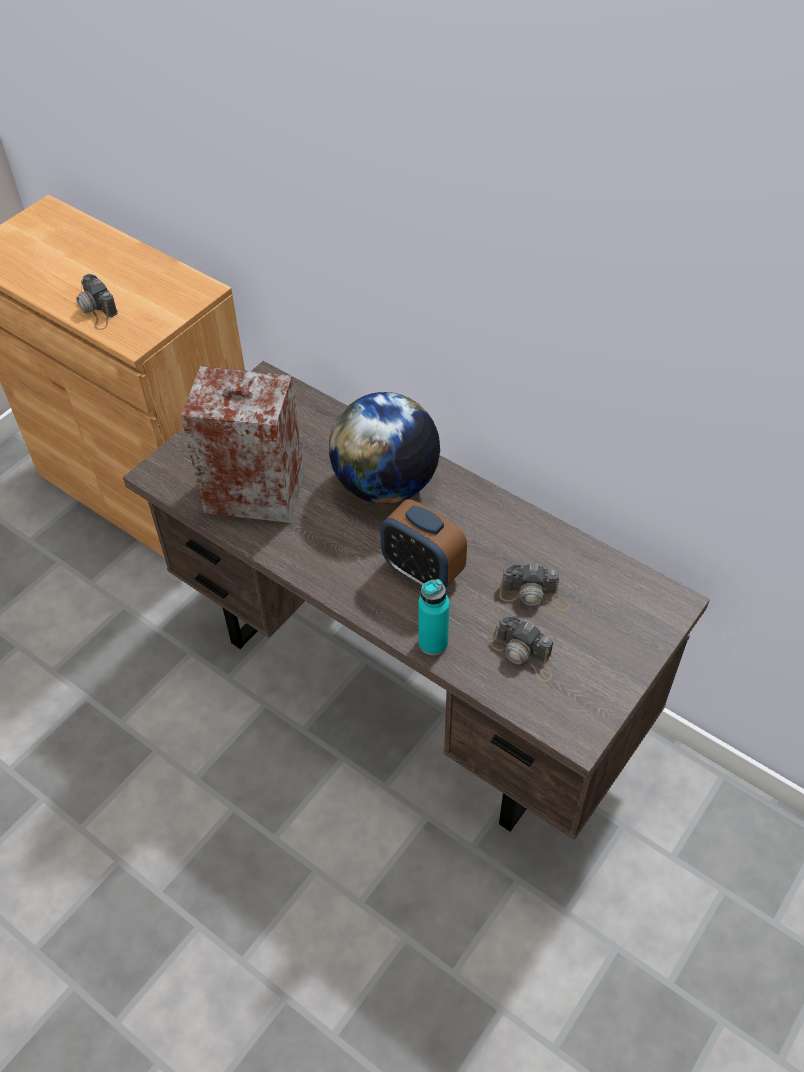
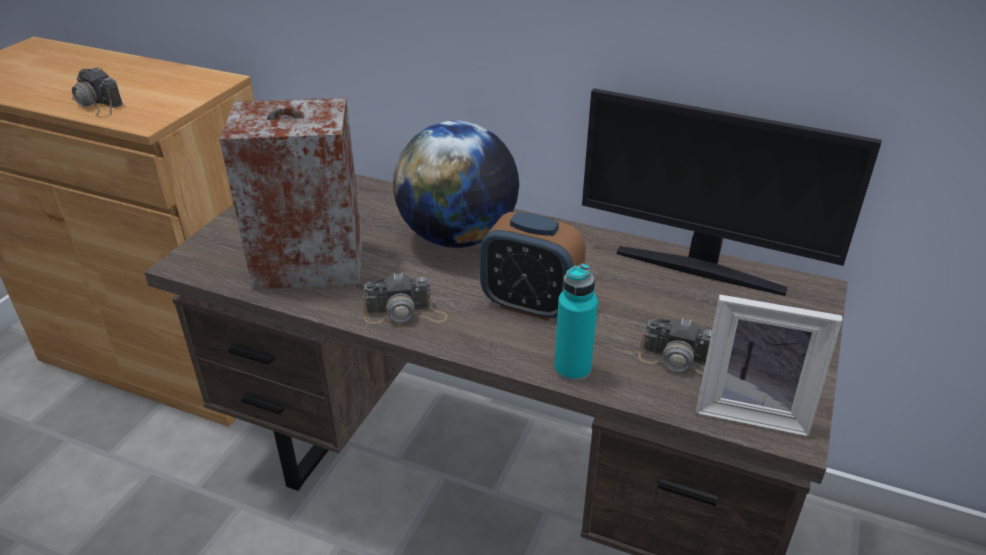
camera: 15 degrees left, 15 degrees down
camera [500,563,570,611] -> camera moved to [363,272,448,324]
none -> monitor [582,88,882,296]
none -> picture frame [696,295,843,437]

